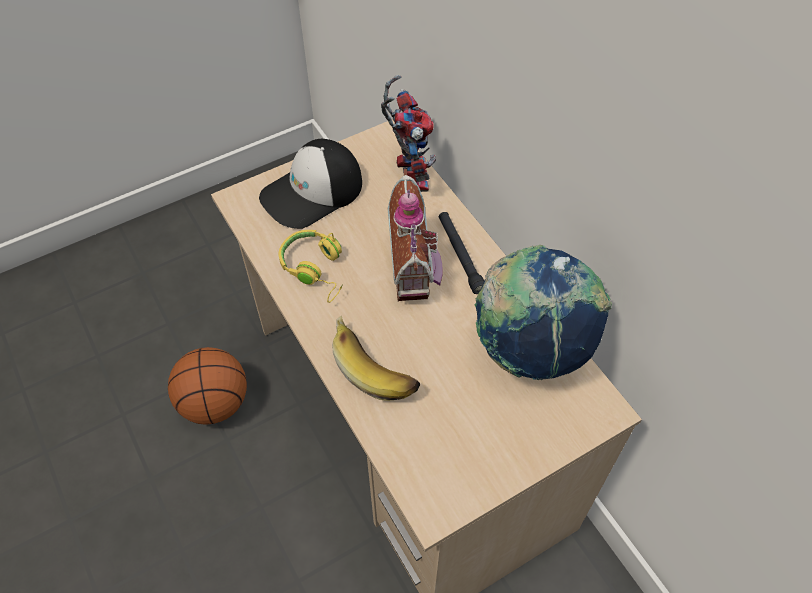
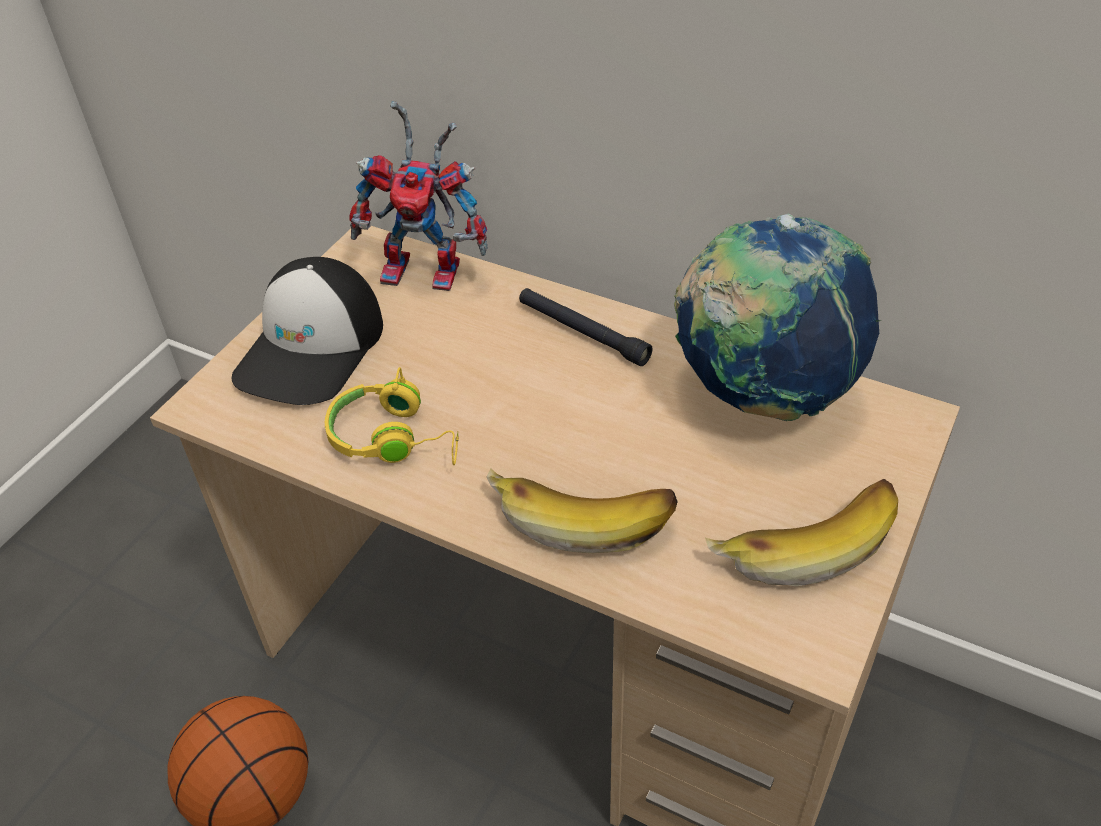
camera: 30 degrees left, 10 degrees down
toy robot [381,75,436,192] -> toy robot turned 135 degrees clockwise [349,101,487,291]
toy house [387,169,443,302] -> none
none -> banana [705,479,898,586]

